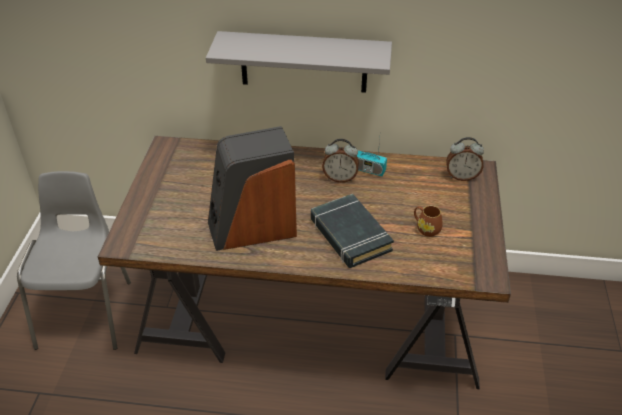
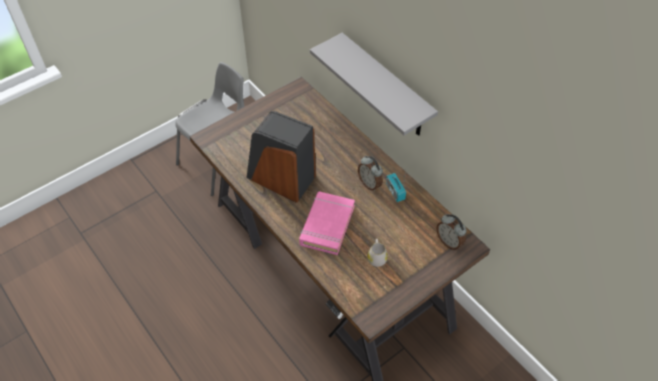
camera: 45 degrees right, 10 degrees up
black book [311,194,394,268] -> pink book [299,191,355,255]
brown mug [414,206,443,237] -> white mug [367,239,388,267]

